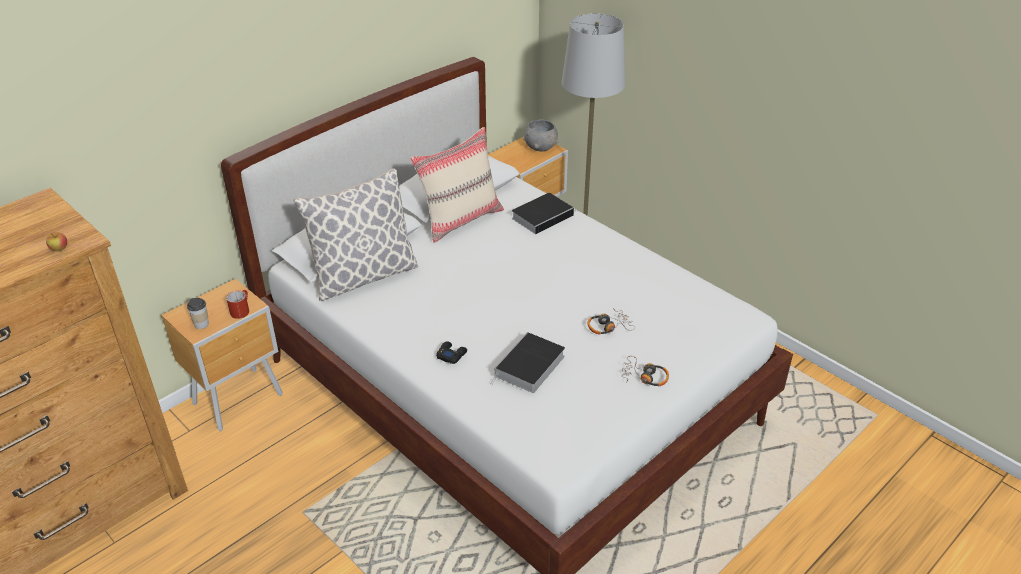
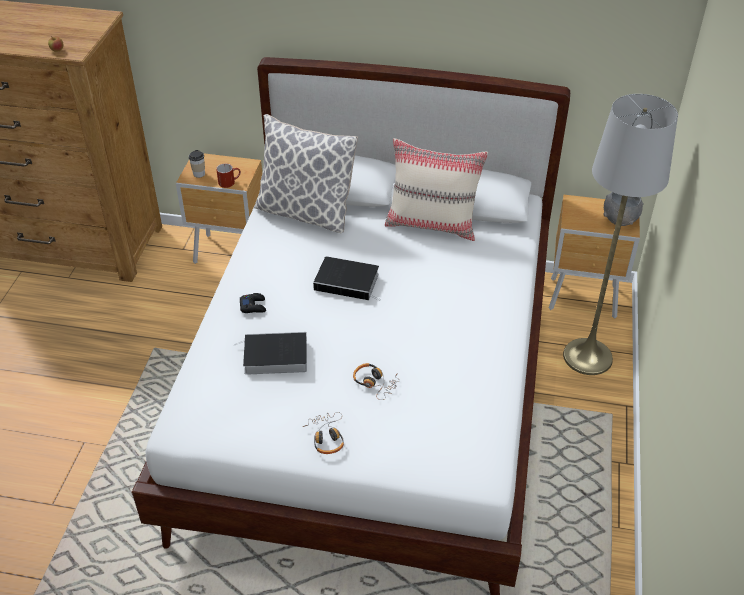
camera: 55 degrees right, 5 degrees up
book [512,193,577,235] -> book moved to [313,256,379,300]

